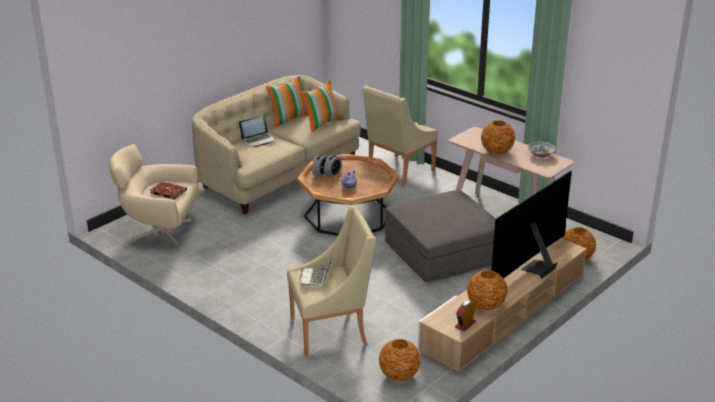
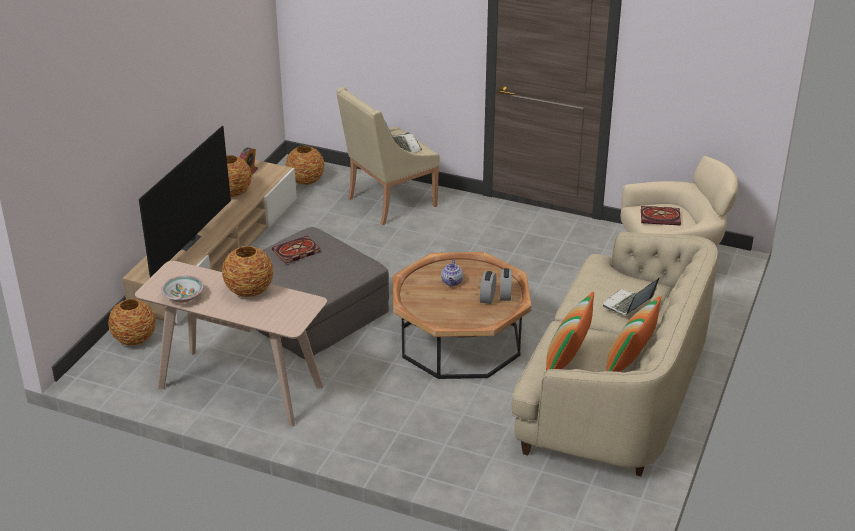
camera: 160 degrees right, 5 degrees up
beige armchair [363,85,438,187] -> none
none -> book [272,236,321,264]

